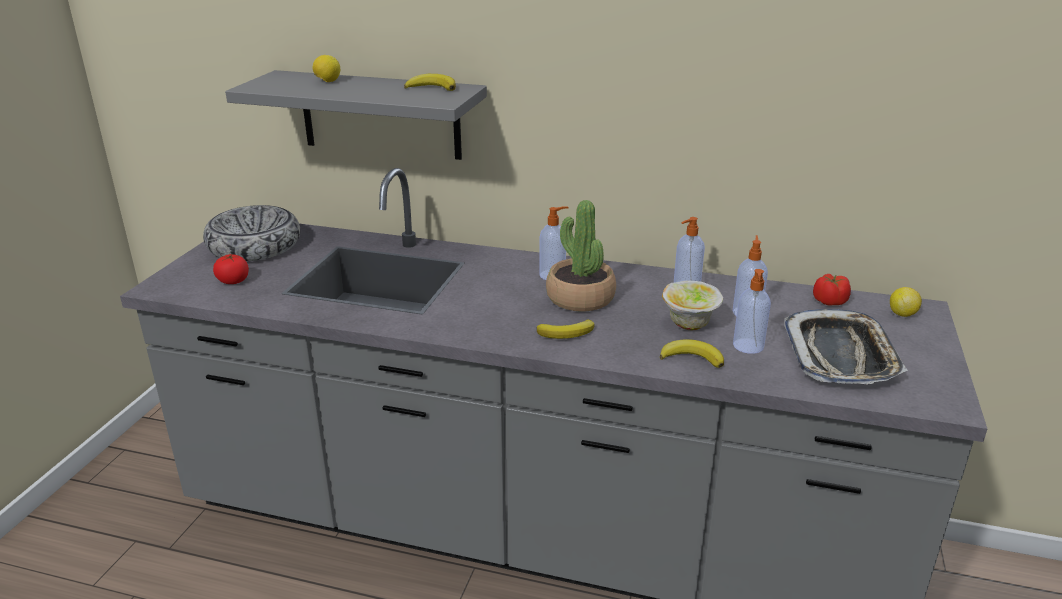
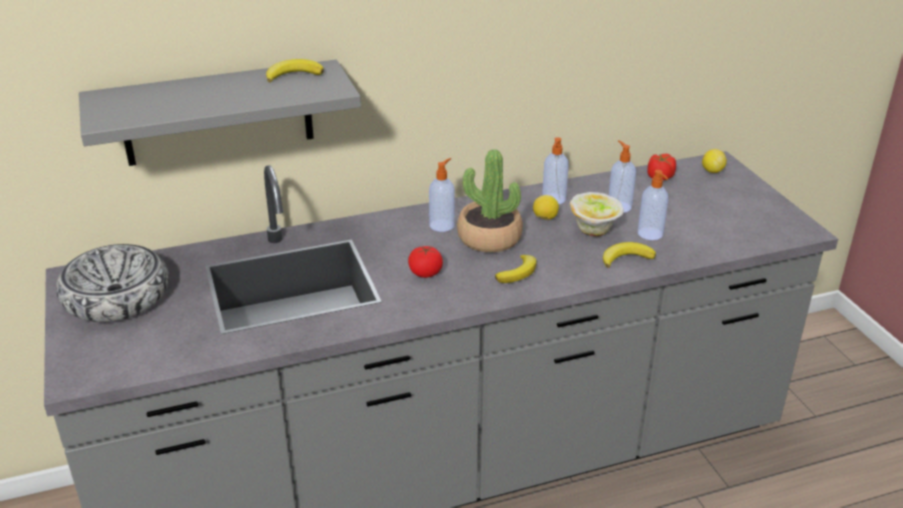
camera: 35 degrees left, 5 degrees up
tomato [213,254,249,284] -> tomato moved to [408,246,443,278]
lemon [313,55,340,82] -> lemon moved to [533,195,559,220]
tray [785,309,908,384] -> none

